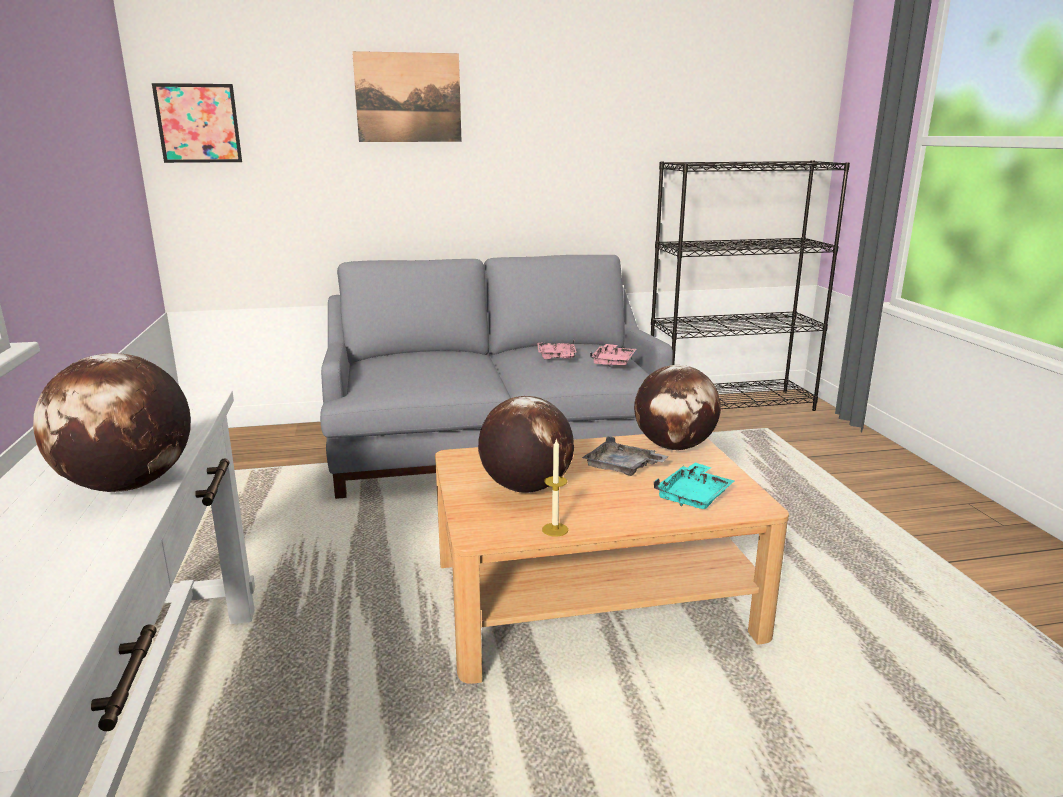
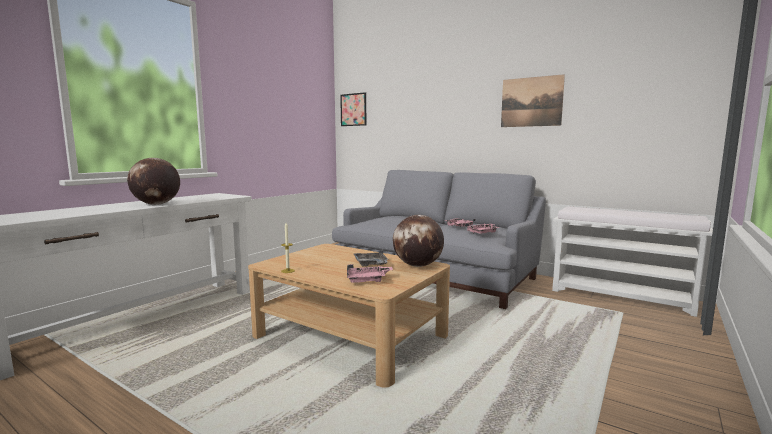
camera: 45 degrees right, 10 degrees down
picture [352,51,462,142] -> picture moved to [501,74,565,127]
globe [478,396,574,493] -> none
black bookcase [651,160,850,411] -> white bench [552,206,713,317]
turquoise tray [654,462,735,509] -> pink tray [347,264,393,283]

